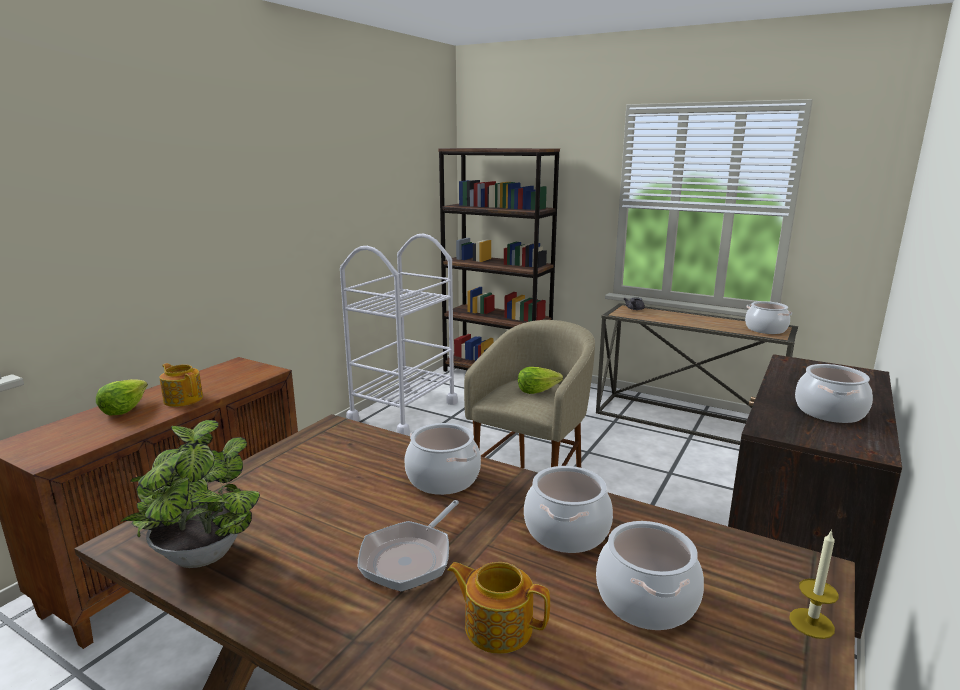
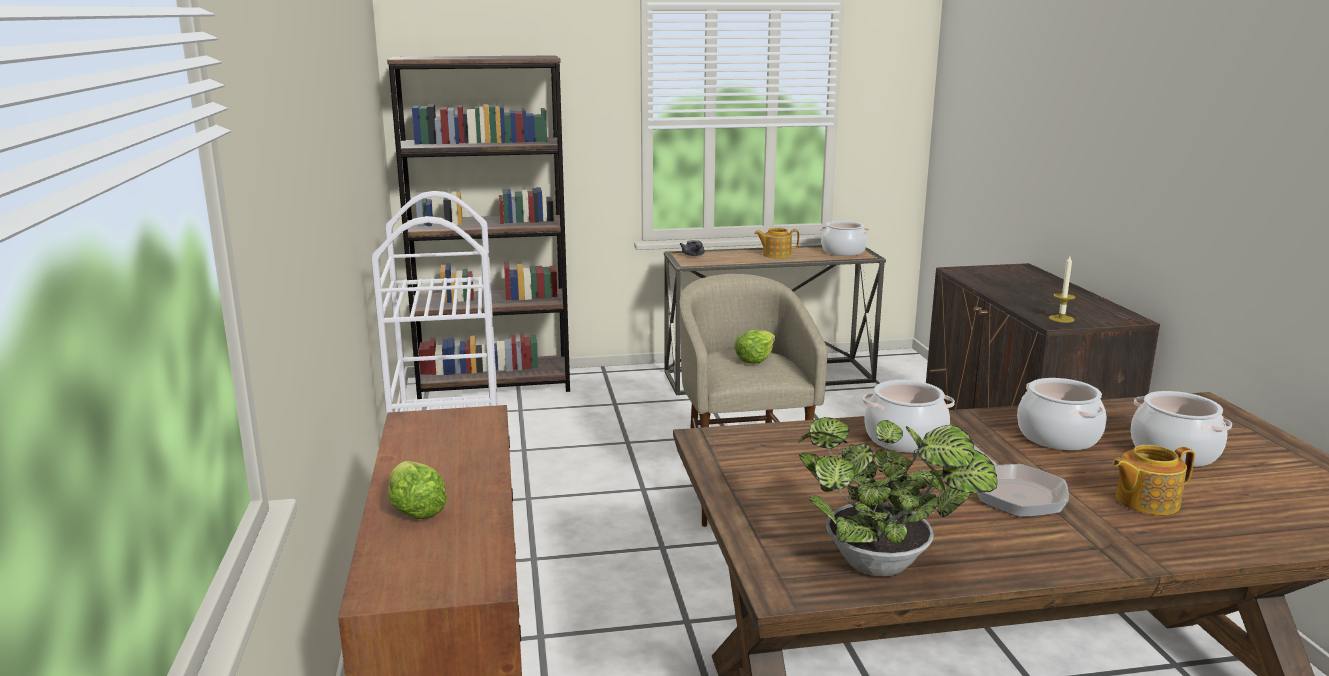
camera: 40 degrees left, 0 degrees up
teapot [159,363,203,407] -> teapot moved to [754,228,799,258]
candle [789,530,839,639] -> candle moved to [1049,256,1076,323]
cooking pot [795,364,873,423] -> none

